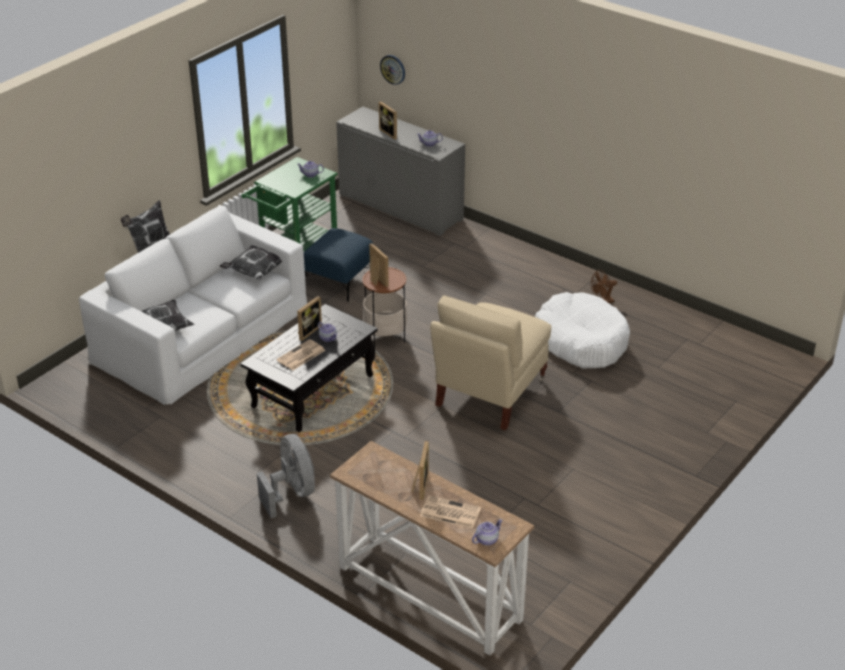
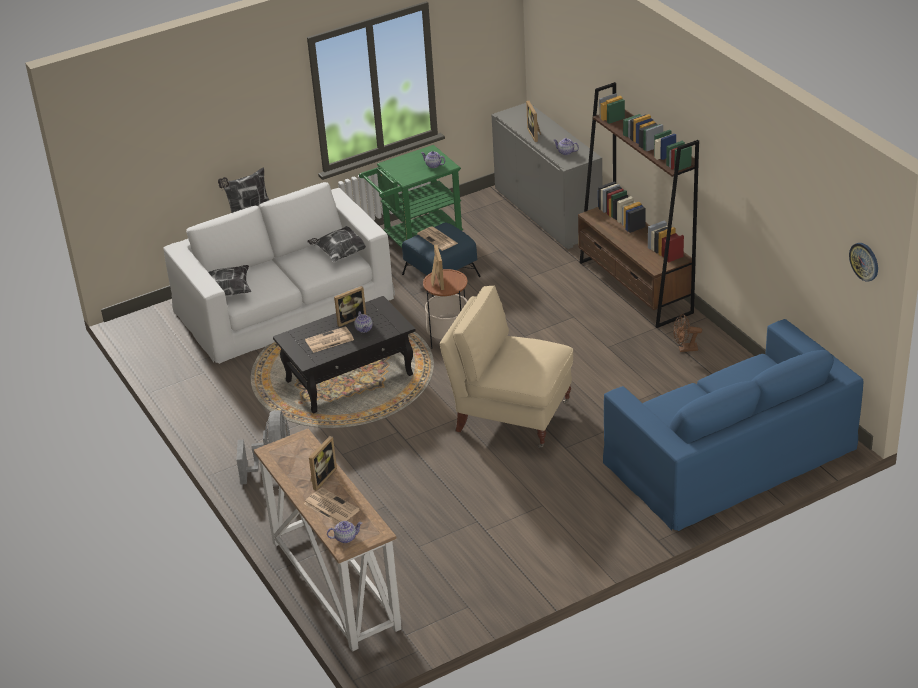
camera: 25 degrees right, 0 degrees up
wall clock [380,55,405,85] -> wall clock moved to [849,243,878,282]
beige armchair [430,295,551,431] -> beige armchair turned 60 degrees clockwise [440,285,573,448]
white dog bed [535,292,630,368] -> none
none -> newspaper [417,226,458,251]
none -> brown bookcase [578,82,699,328]
none -> blue sofa [603,319,864,531]

